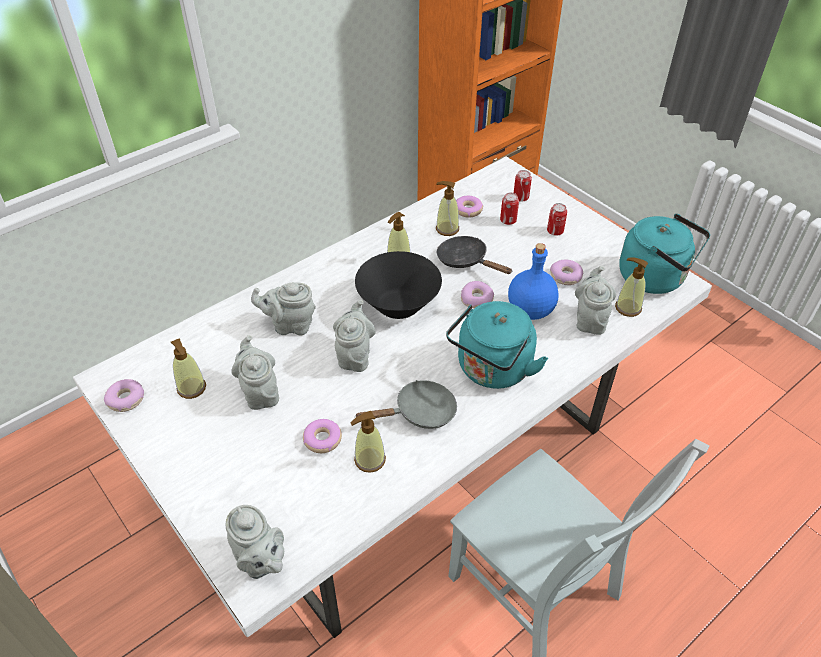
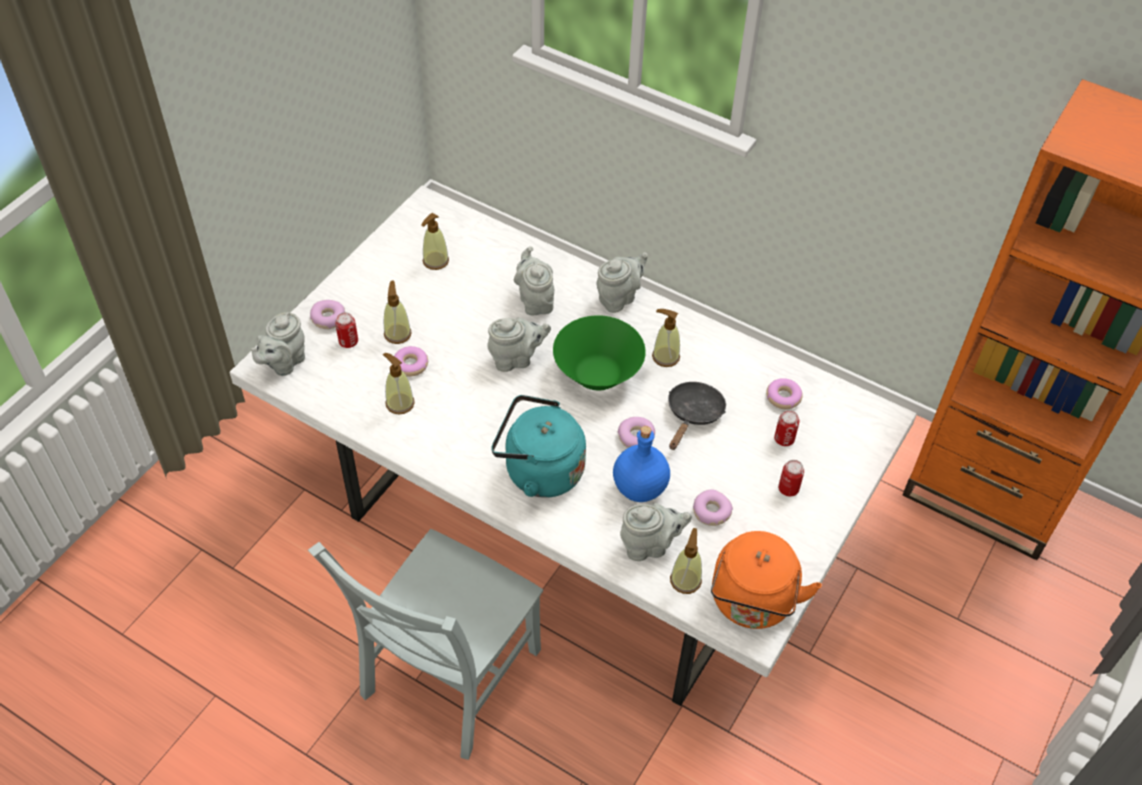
camera: 70 degrees right, 5 degrees up
donut [104,379,144,412] -> donut moved to [310,300,345,329]
grey teapot [231,335,279,410] -> grey teapot moved to [597,252,648,313]
grey frying pan [354,380,457,429] -> none
black bowl [355,251,442,319] -> green bowl [553,315,646,390]
soap dispenser [436,181,459,236] -> soap dispenser moved to [384,281,412,344]
can [514,170,532,202] -> can moved to [335,312,358,348]
turquoise kettle [619,214,710,294] -> orange kettle [711,531,822,629]

